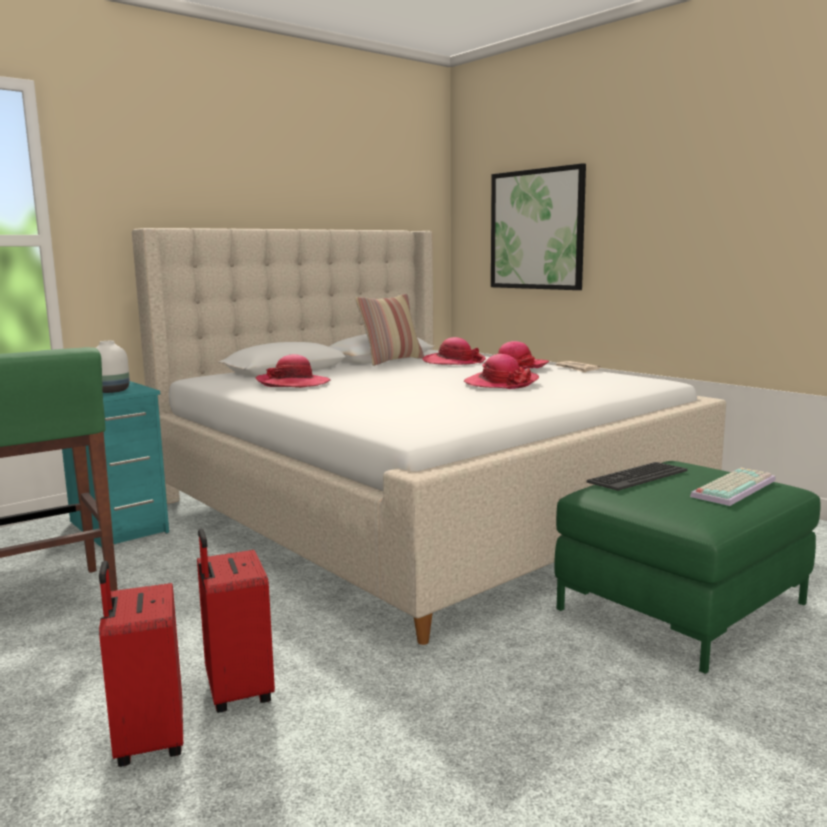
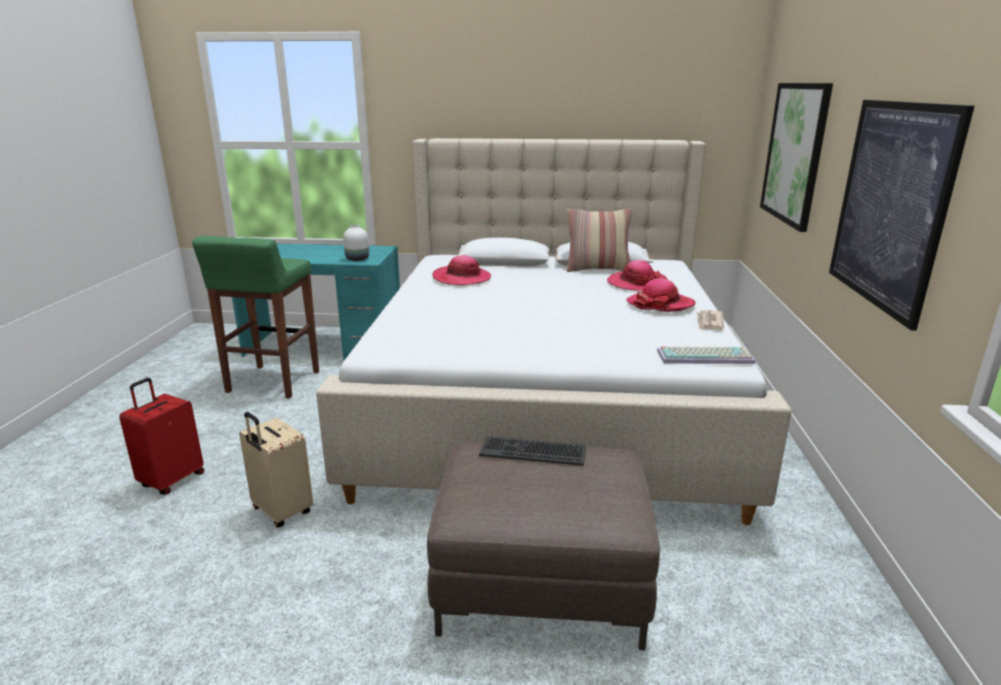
camera: 45 degrees right, 10 degrees up
red suitcase [197,529,275,713] -> none
hat [464,354,539,389] -> none
green ottoman [554,461,821,674] -> brown ottoman [427,442,660,650]
keyboard [690,468,776,506] -> keyboard moved to [657,346,756,364]
none -> beige suitcase [239,412,314,527]
none -> picture [829,100,975,330]

